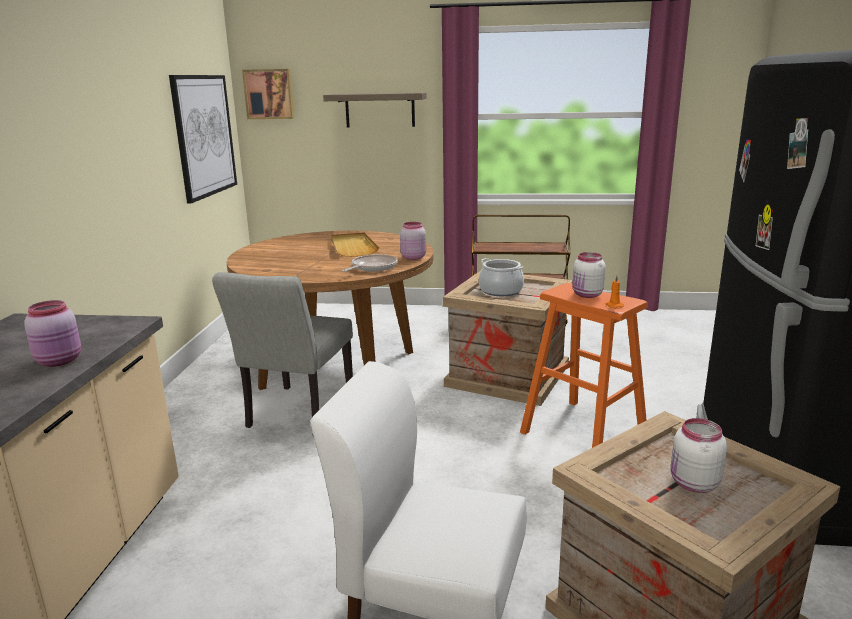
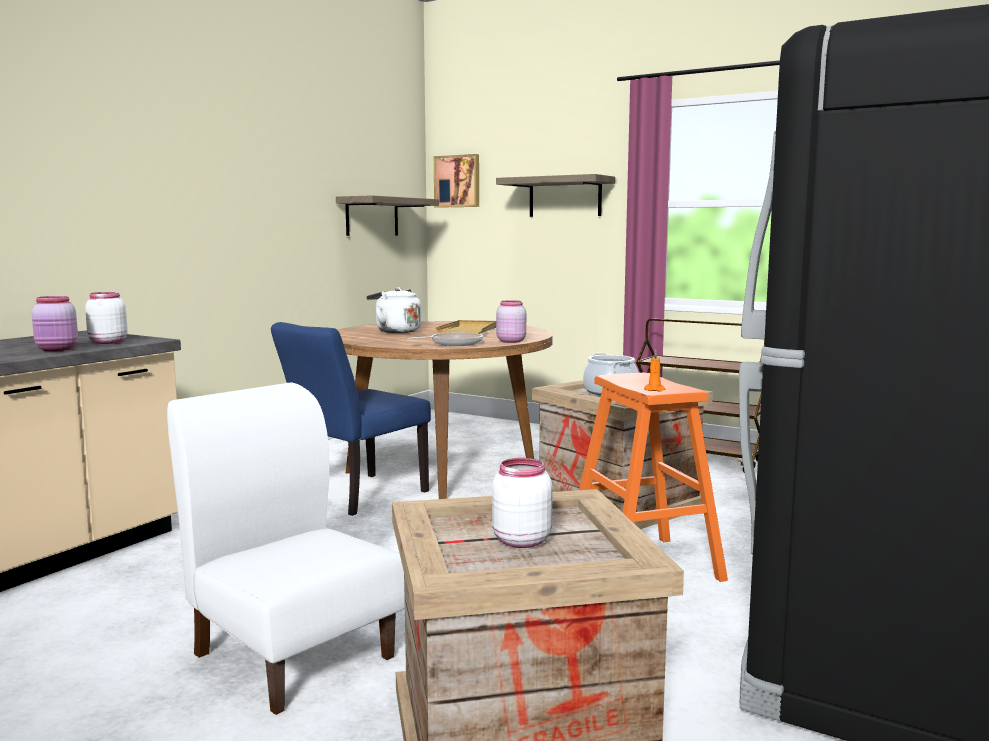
camera: 25 degrees right, 10 degrees down
picture [169,75,237,203] -> shelf [336,195,439,236]
grey chair [212,272,353,434] -> blue chair [271,322,431,516]
white jar [572,252,606,298] -> white jar moved to [85,292,128,344]
none -> white kettle [366,287,421,333]

